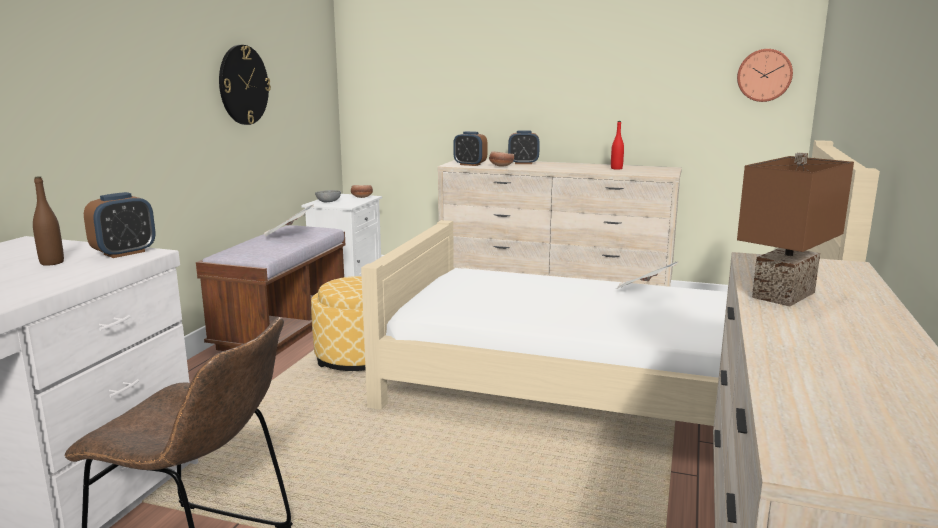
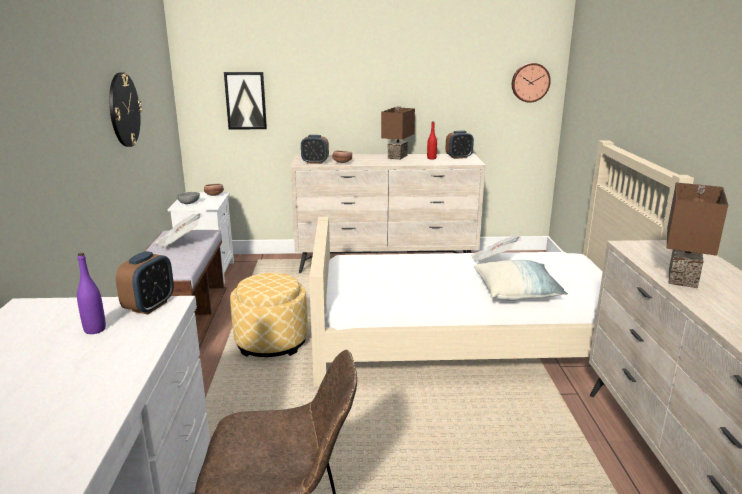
camera: 20 degrees left, 5 degrees up
brown bottle [33,176,64,266] -> purple bottle [77,253,106,334]
alarm clock [508,130,540,164] -> alarm clock moved to [445,131,474,159]
none -> picture [224,72,267,130]
none -> brown table lamp [381,106,415,160]
none -> pillow [474,260,568,301]

